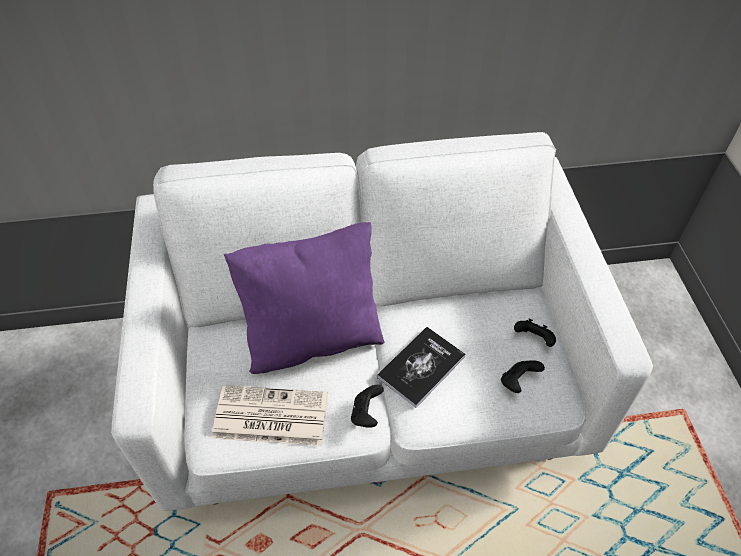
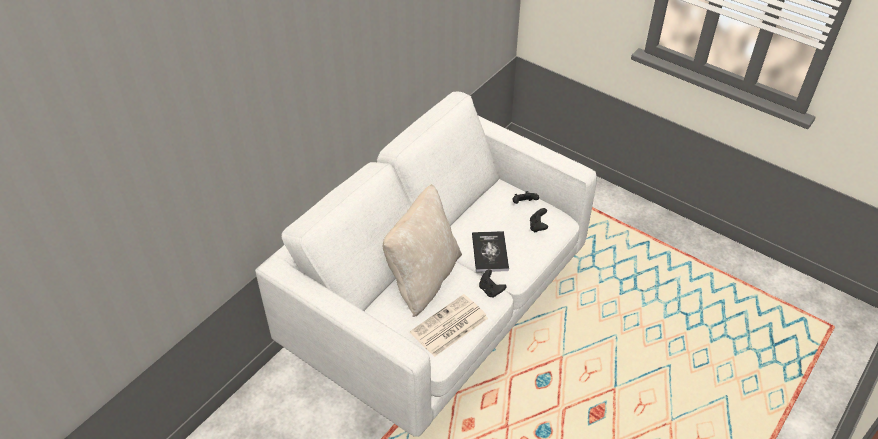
camera: 45 degrees left, 5 degrees down
purple pillow [224,222,385,374] -> beige pillow [383,184,462,317]

